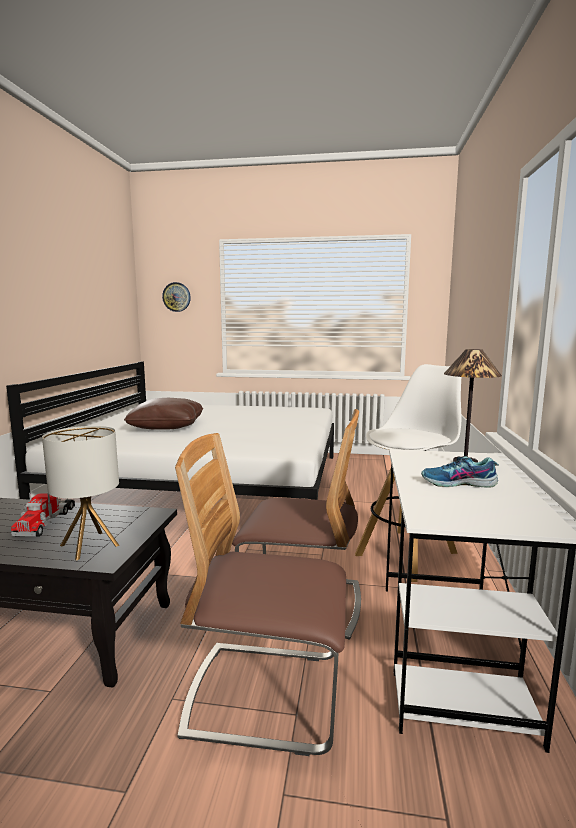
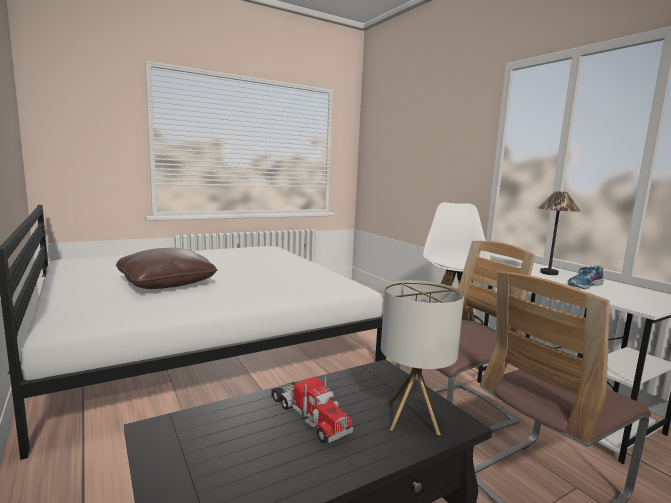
camera: 40 degrees left, 0 degrees up
wall clock [162,282,191,312] -> none

